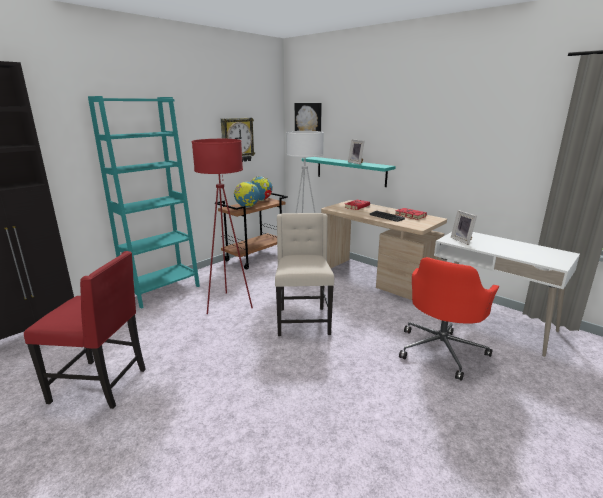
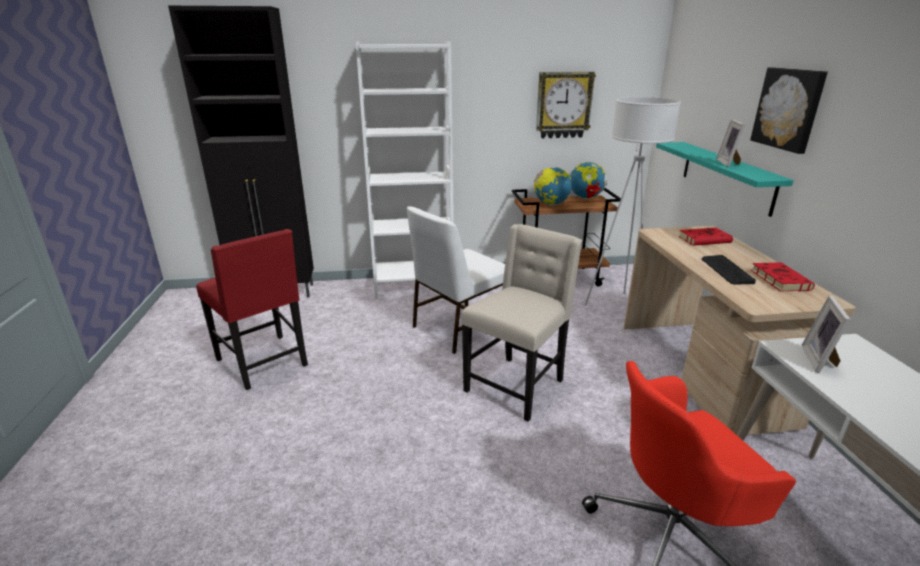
camera: 40 degrees right, 5 degrees up
turquoise bookcase [88,96,200,309] -> white bookcase [356,42,454,299]
red floor lamp [192,139,253,314] -> white chair [407,206,505,354]
picture [295,103,322,131] -> picture moved to [750,67,828,154]

